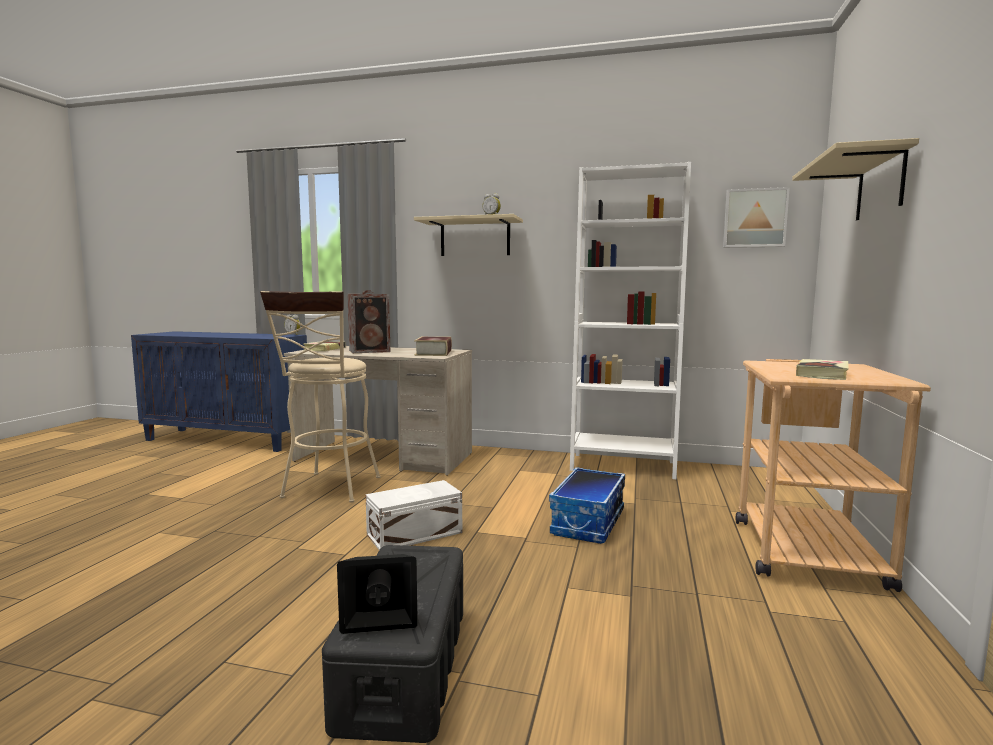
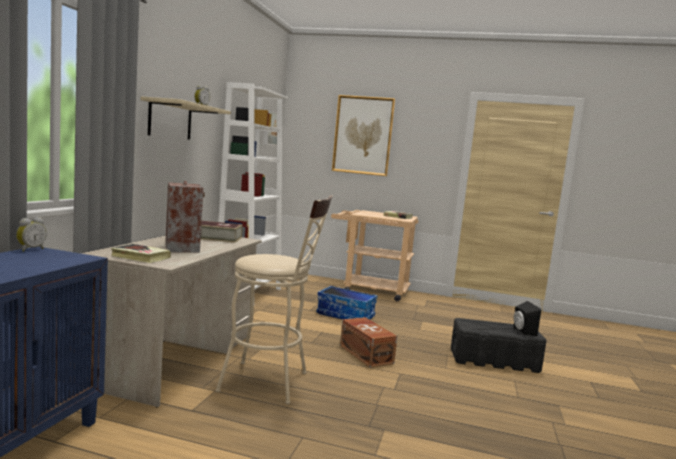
camera: 90 degrees left, 0 degrees up
white storage box [366,480,462,550] -> brown storage box [340,317,397,368]
beige shelf [792,138,919,220] -> picture [332,95,395,176]

